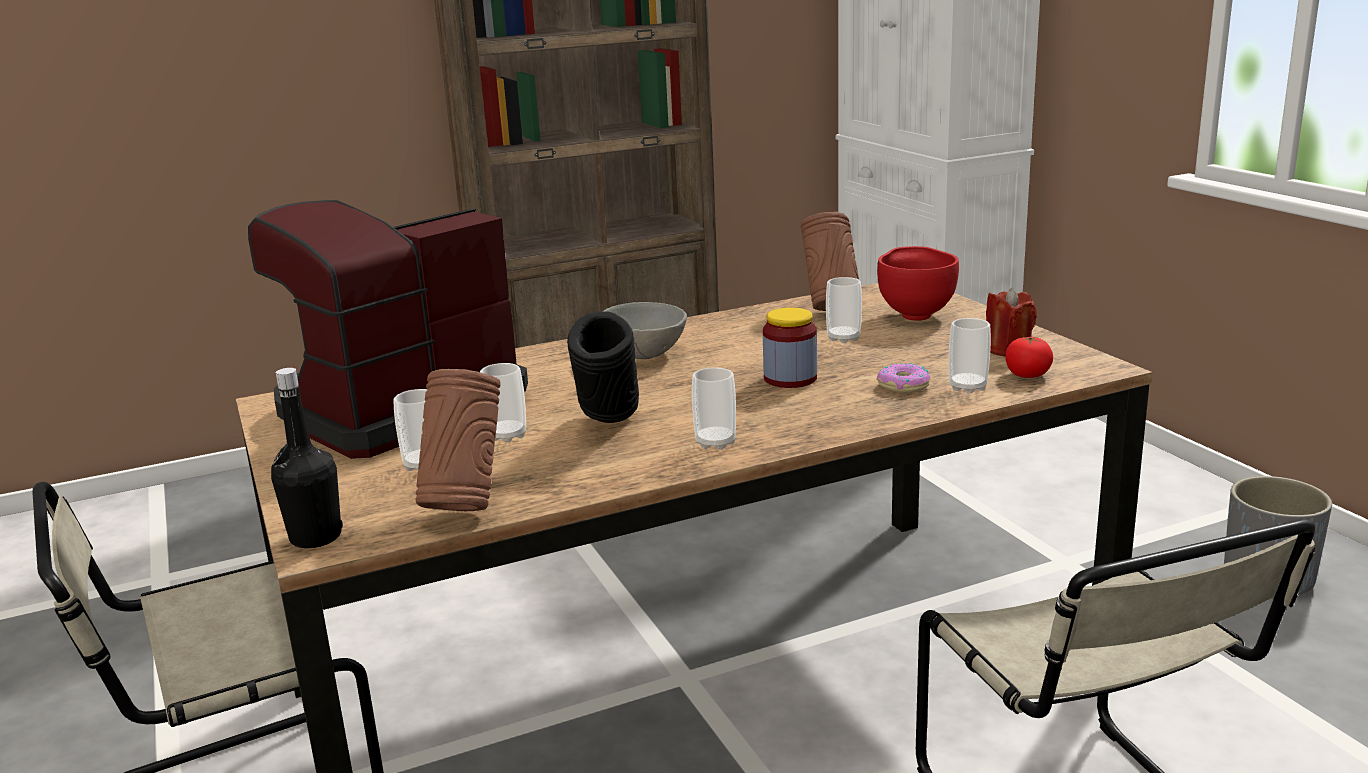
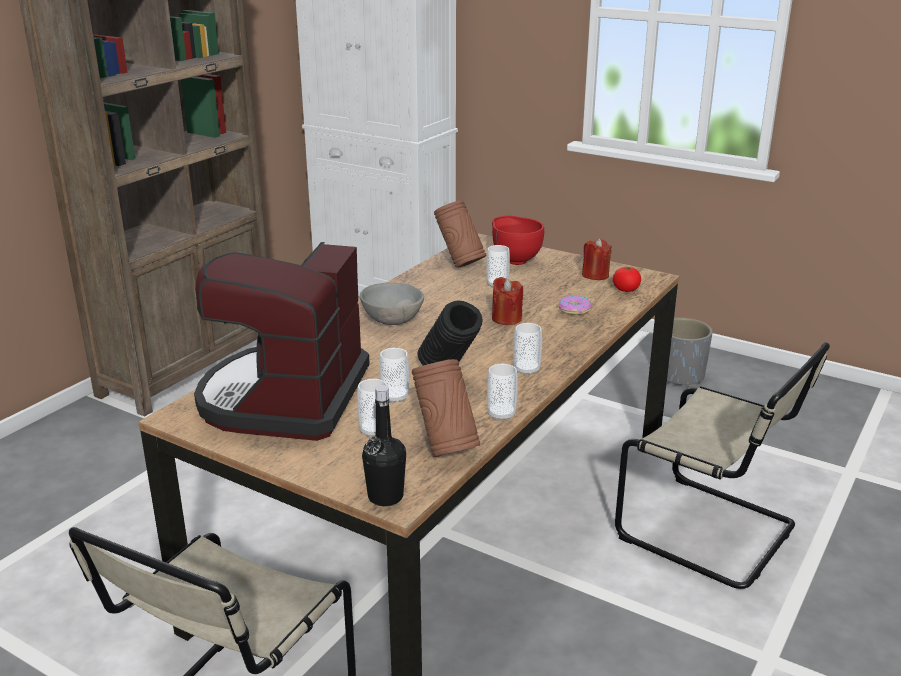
camera: 35 degrees left, 5 degrees up
jar [763,307,817,388] -> red candle [492,277,523,325]
cup [949,318,991,393] -> cup moved to [487,364,518,421]

